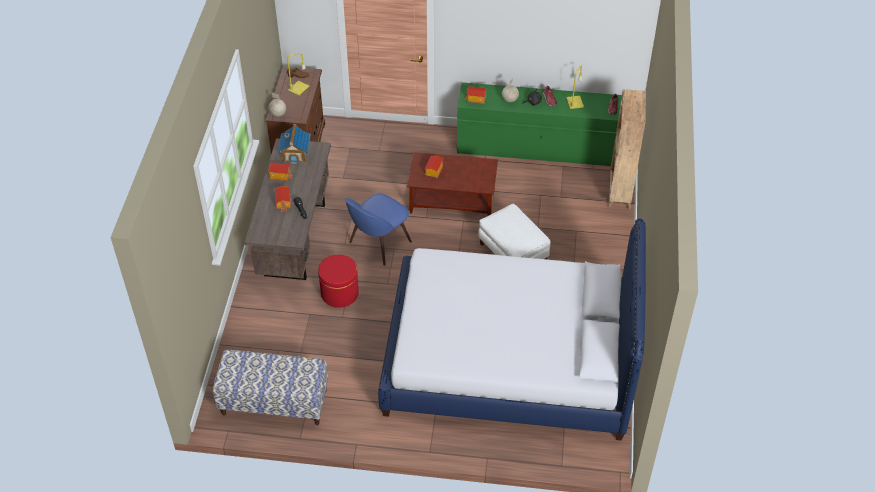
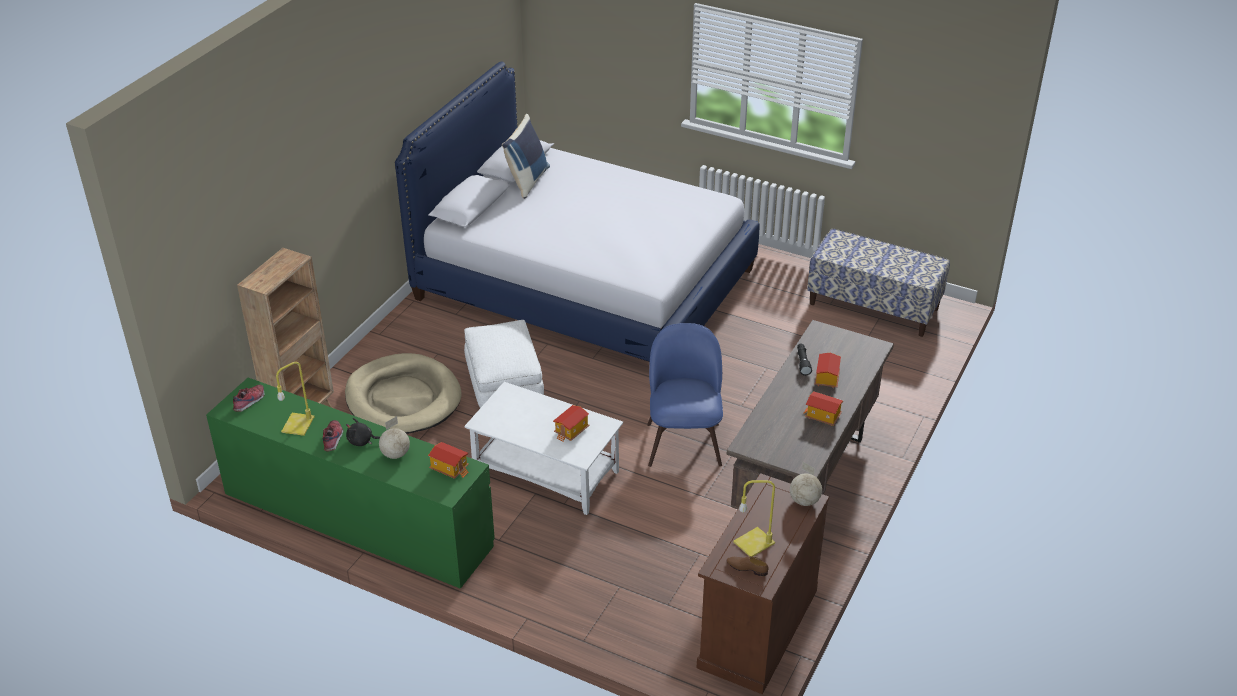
camera: 160 degrees left, 10 degrees down
toy house [278,124,311,165] -> none
red ottoman [318,255,359,308] -> none
blue chair [345,193,412,266] -> blue chair turned 60 degrees counterclockwise [647,323,723,467]
brown coffee table [407,152,498,216] -> white coffee table [464,382,623,515]
none -> beige dog bed [345,353,462,434]
none -> blue pillow [502,114,550,199]

